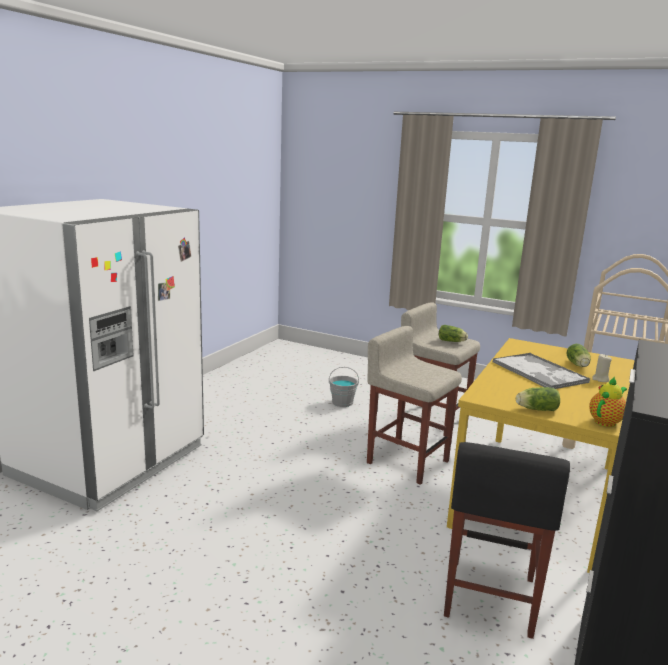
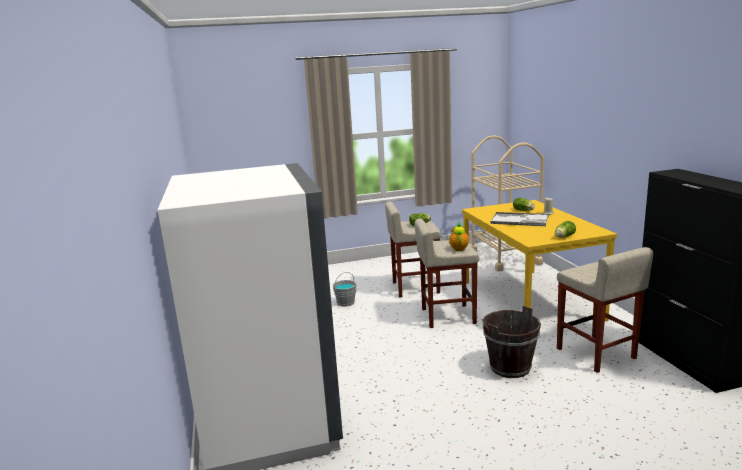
camera: 40 degrees left, 0 degrees up
black stool [444,442,570,639] -> beige stool [557,247,653,373]
teapot [589,377,627,427] -> teapot moved to [449,223,469,251]
none -> brown bucket [482,306,541,378]

